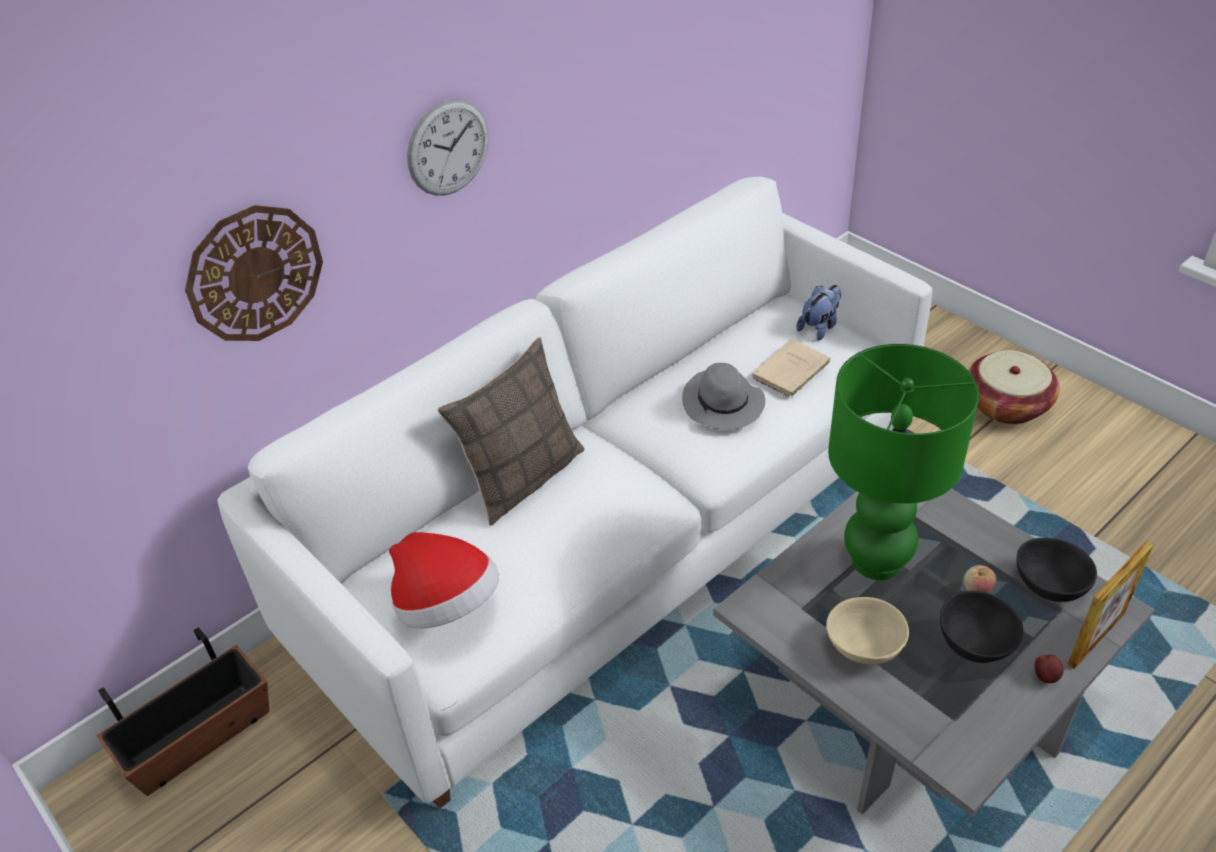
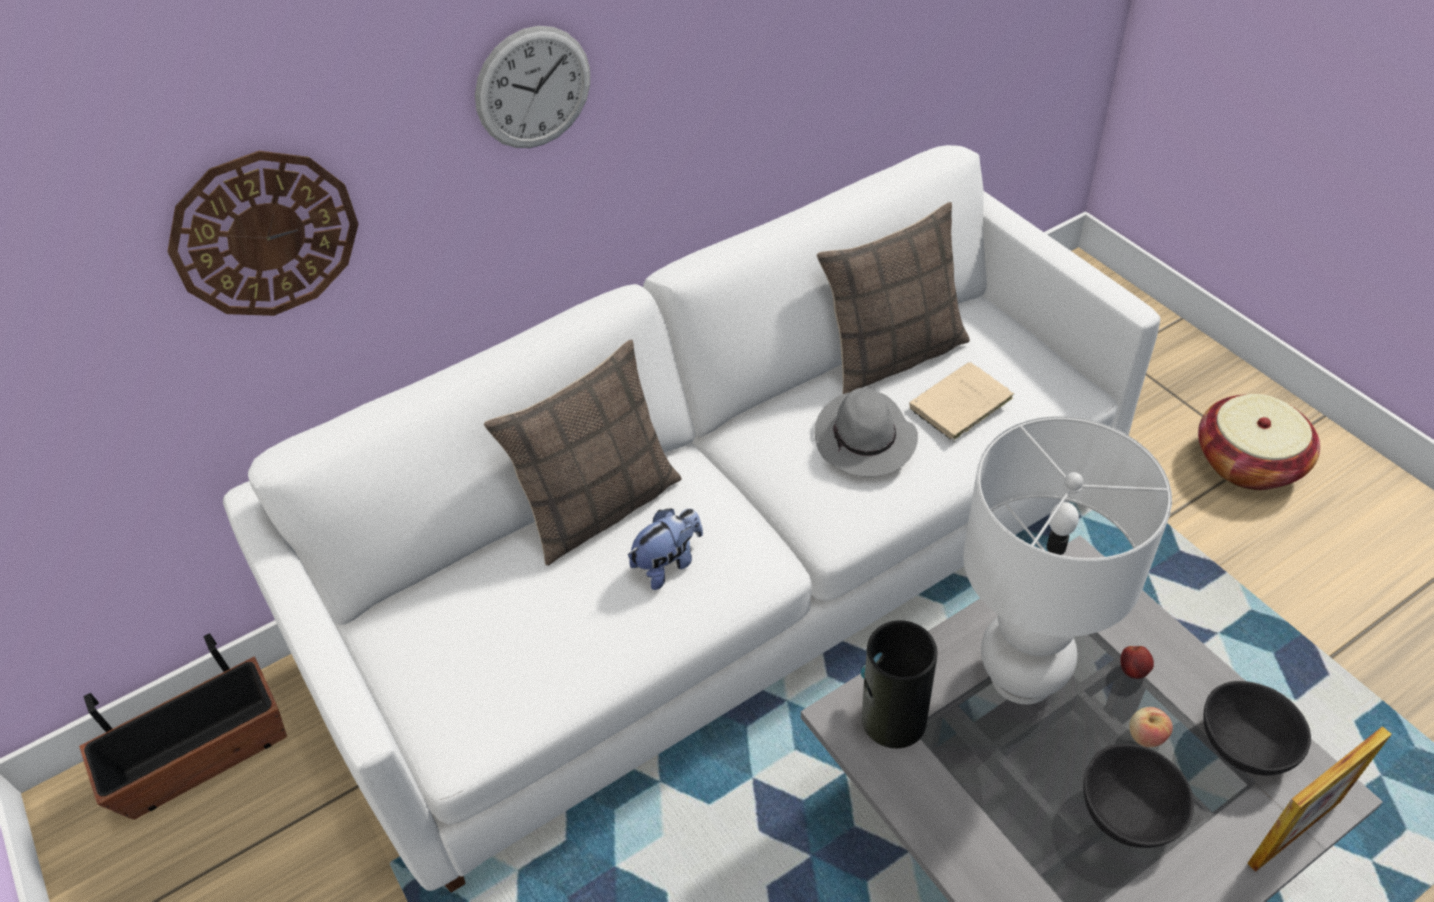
camera: 10 degrees right, 5 degrees up
hat [389,532,499,628] -> none
plush toy [796,285,841,341] -> plush toy moved to [628,508,703,590]
beige bowl [826,597,909,664] -> none
green table lamp [828,344,979,580] -> white table lamp [963,416,1172,704]
apple [1034,655,1064,683] -> apple moved to [1120,646,1154,679]
none -> pillow [817,202,970,394]
none -> vase [861,620,938,748]

